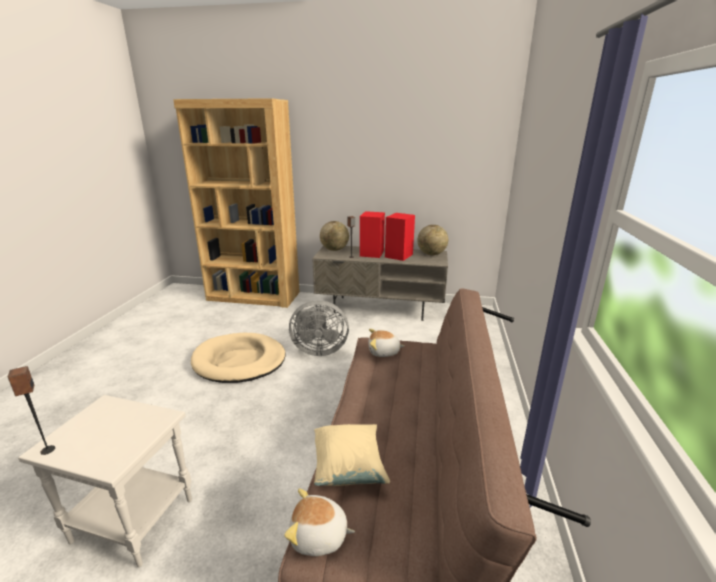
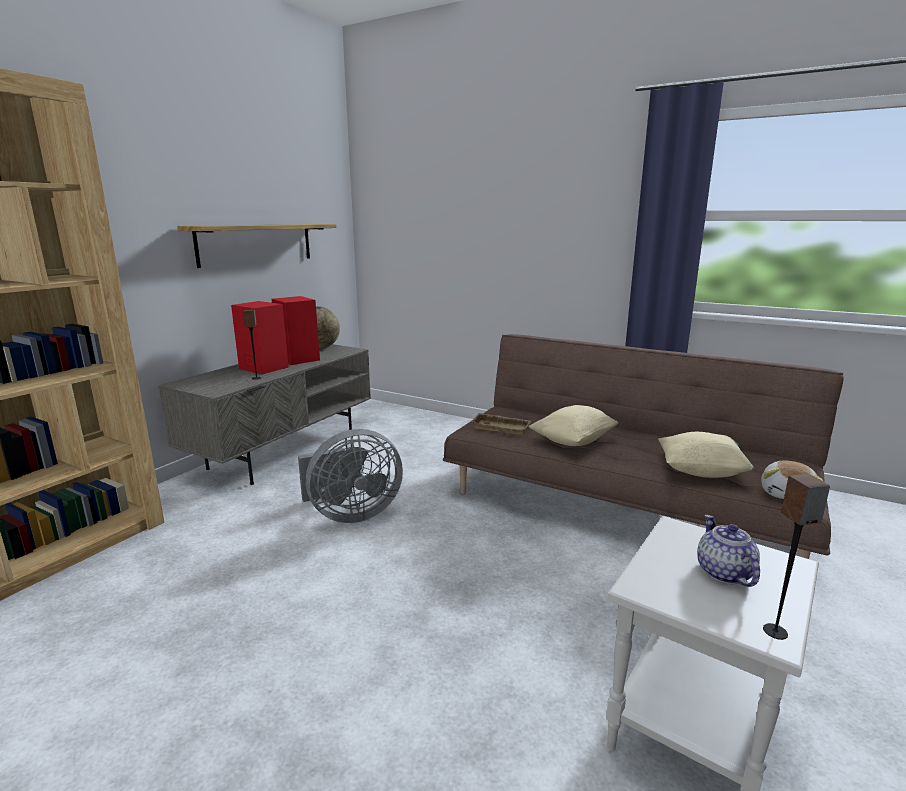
camera: 70 degrees left, 5 degrees down
beige dog bed [191,333,285,383] -> none
grey fan [289,300,349,356] -> grey fan turned 45 degrees clockwise [298,429,403,523]
globe [320,221,349,251] -> none
plush toy [368,329,404,357] -> beige tray [471,413,531,435]
none -> shelf [177,224,337,268]
none -> beige pillow [529,405,619,446]
none -> teapot [697,515,760,587]

